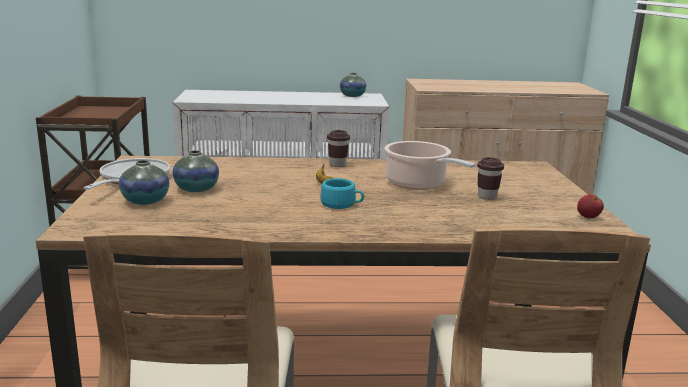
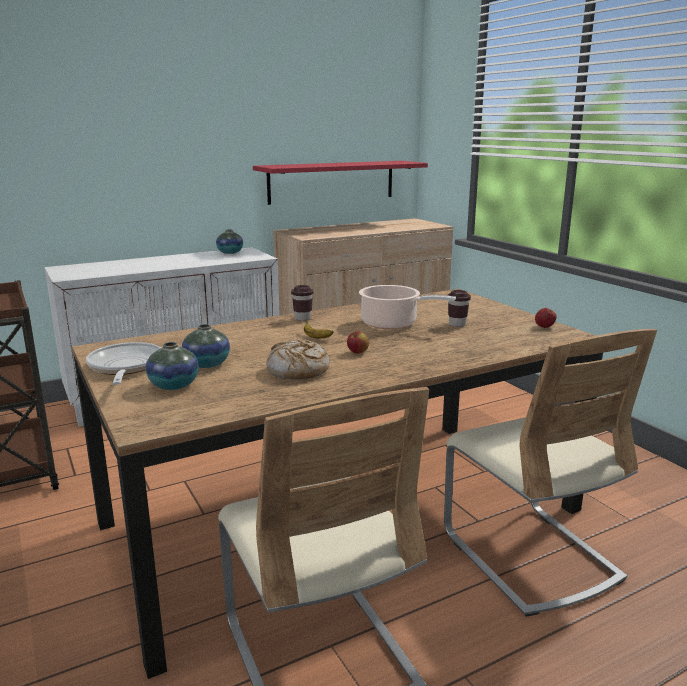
camera: 25 degrees left, 0 degrees up
turquoise cup [320,178,364,209] -> apple [347,331,369,354]
none -> red shelf [253,161,428,205]
none -> bread [267,339,330,380]

